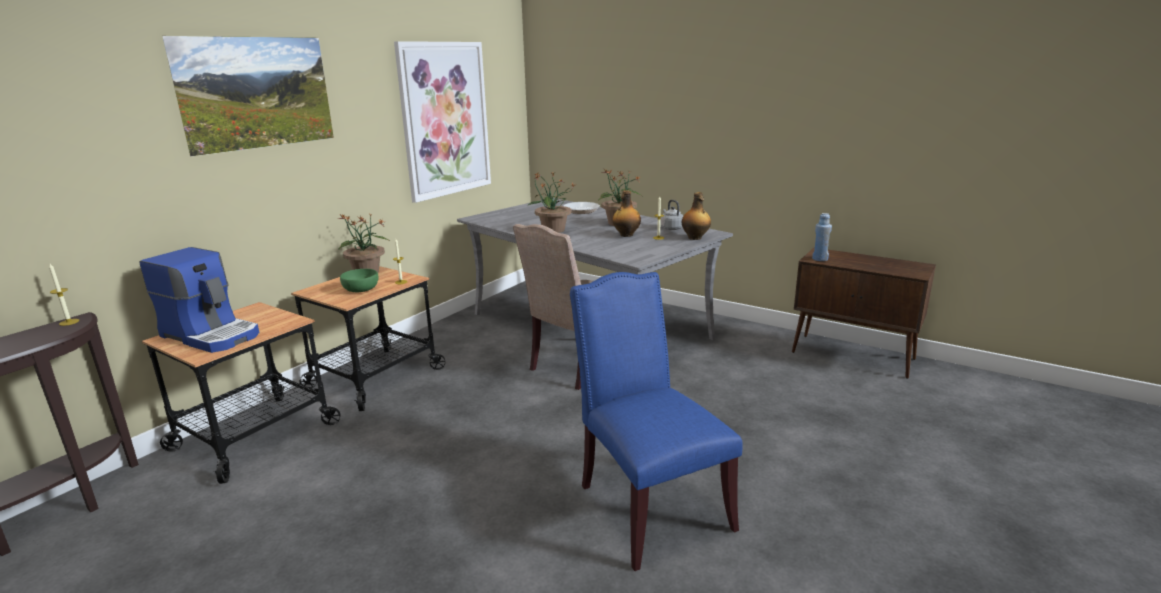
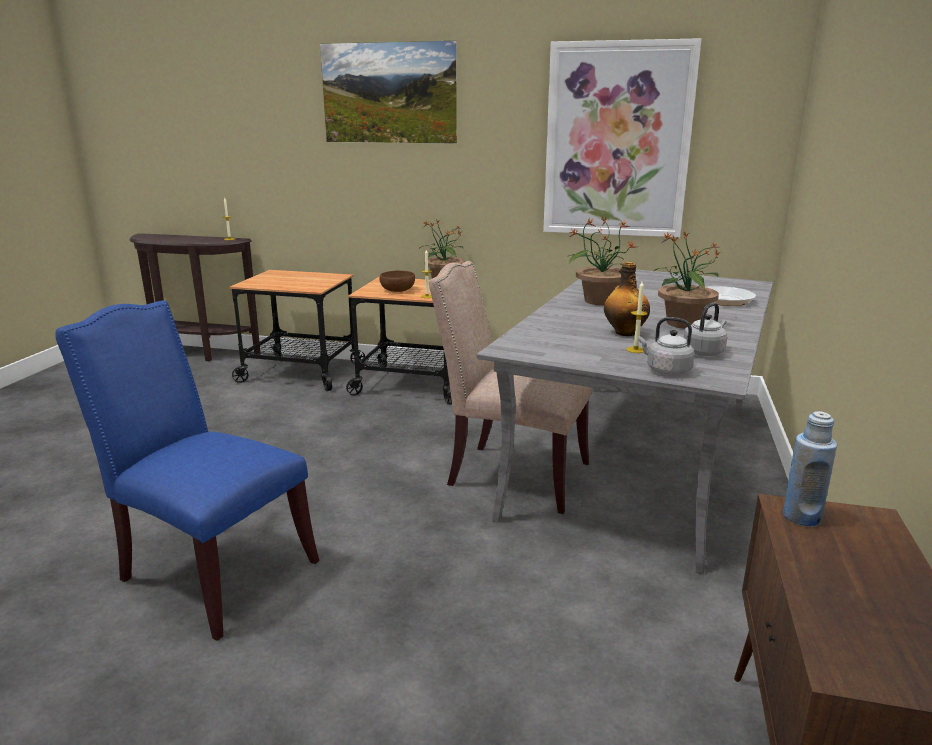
camera: 70 degrees right, 0 degrees up
coffee machine [139,247,259,353] -> none
green bowl [340,269,379,292] -> brown bowl [380,270,415,292]
blue chair [570,272,742,571] -> blue chair turned 105 degrees counterclockwise [55,300,319,641]
bottle [682,192,711,240] -> grey kettle [638,317,695,375]

